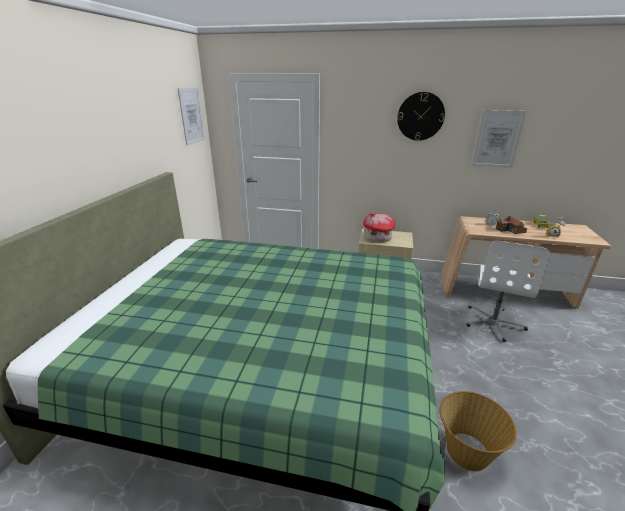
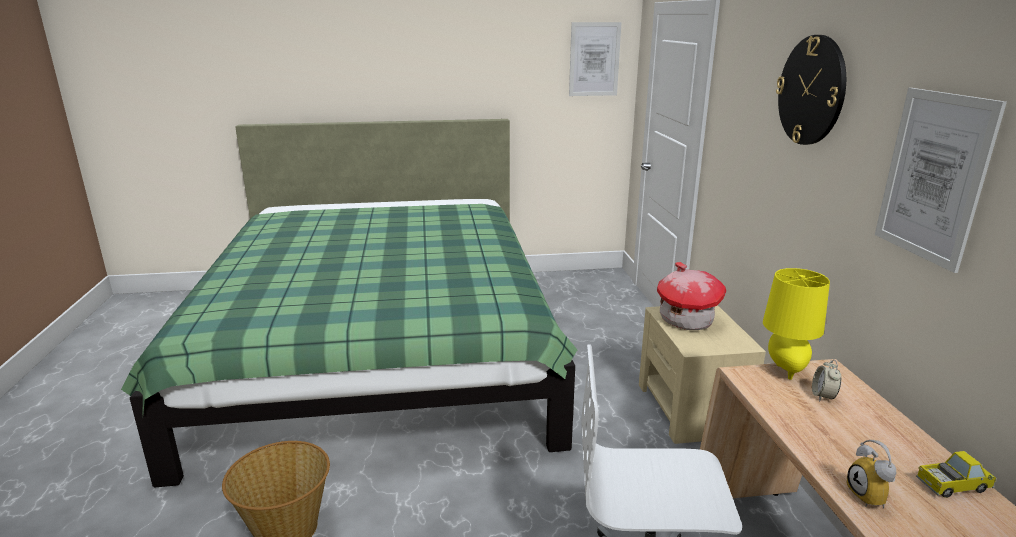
camera: 70 degrees right, 5 degrees down
toy house [496,216,527,234] -> none
none -> yellow table lamp [763,268,830,380]

